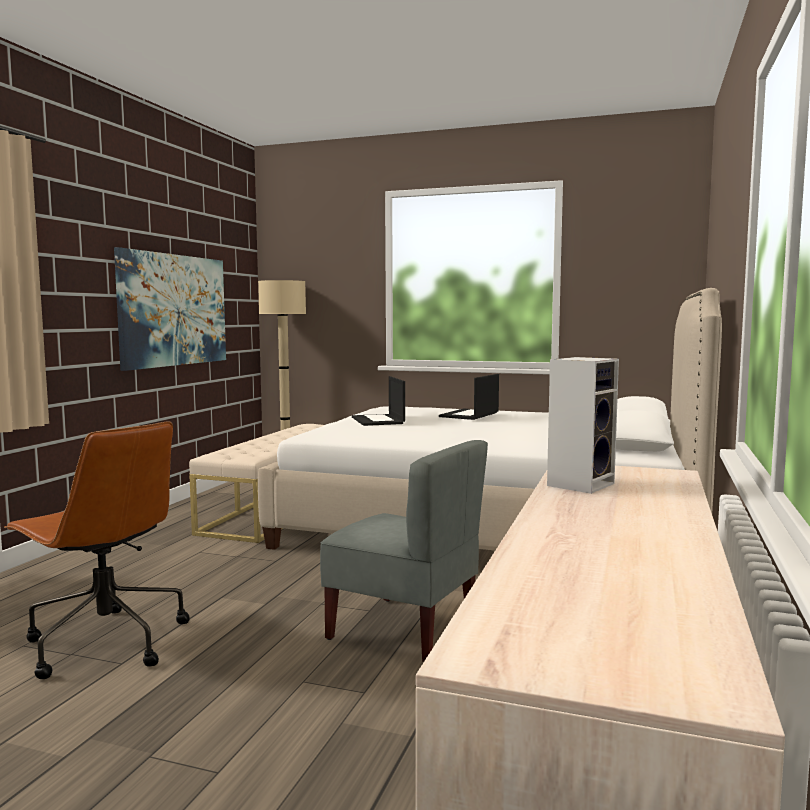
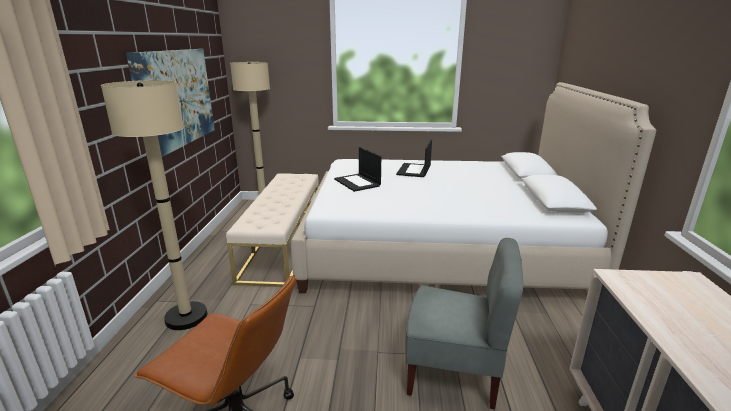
camera: 15 degrees left, 15 degrees up
speaker [547,357,619,494] -> none
none -> beige floor lamp [101,80,208,330]

